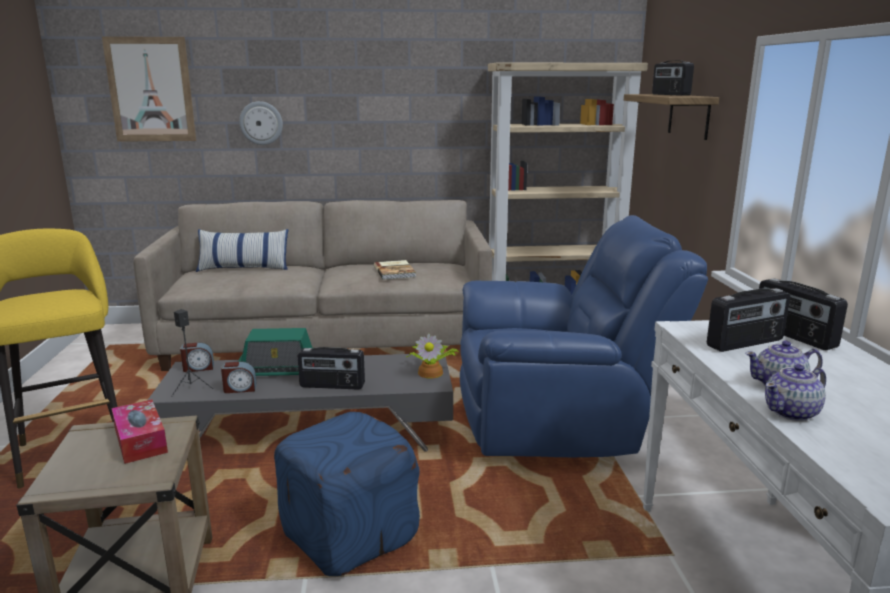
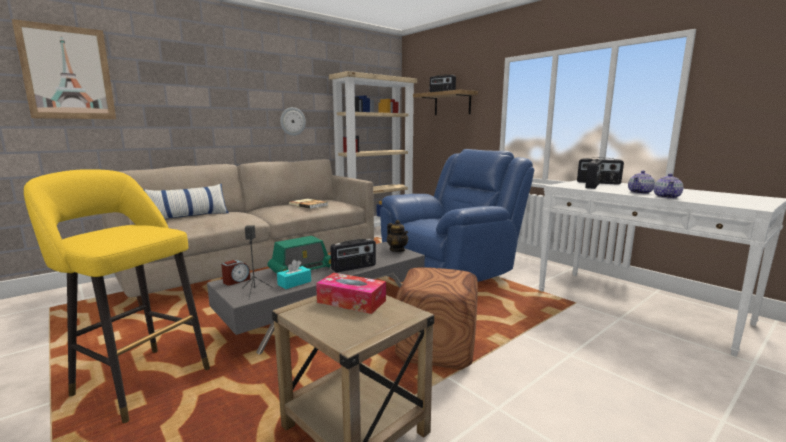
camera: 35 degrees left, 5 degrees down
alarm clock [221,361,257,393] -> turquoise tissue box [277,260,311,289]
wall clock [239,101,283,145] -> wall clock moved to [280,107,306,136]
blue ottoman [274,412,420,576] -> brown ottoman [395,267,478,370]
potted plant [406,333,459,378] -> teapot [387,220,408,252]

